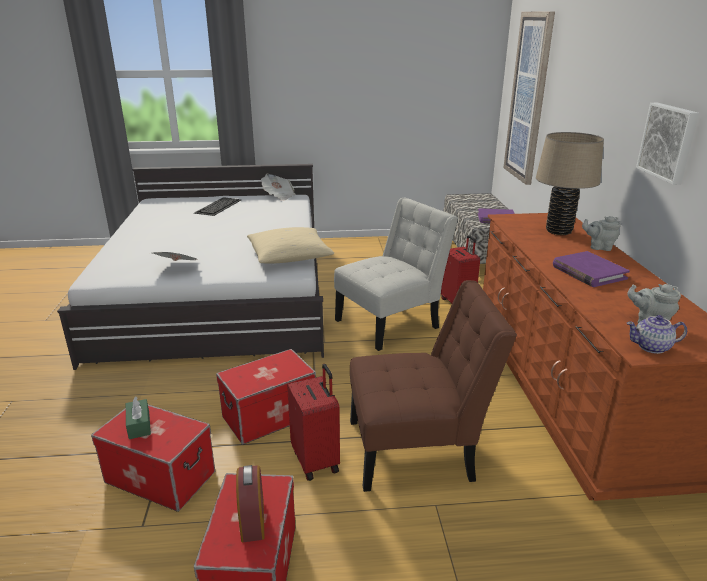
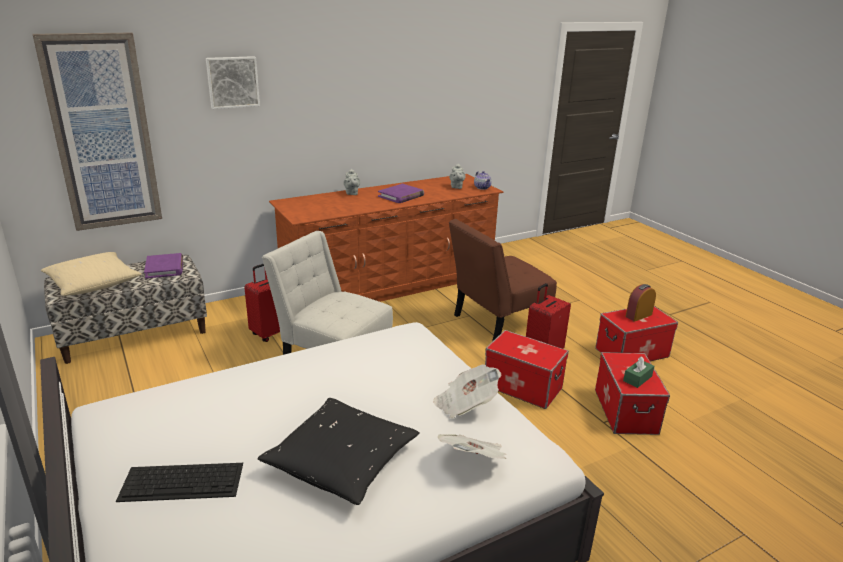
camera: 115 degrees left, 0 degrees up
beige pillow [247,227,335,264] -> beige pillow moved to [41,252,142,296]
newspaper [261,174,295,201] -> newspaper moved to [438,434,507,459]
brown chair [350,280,517,492] -> brown chair turned 90 degrees counterclockwise [449,219,557,342]
beige table lamp [536,132,604,235] -> none
picture [636,103,699,185] -> picture moved to [206,56,260,109]
none -> black pillow [257,398,419,505]

